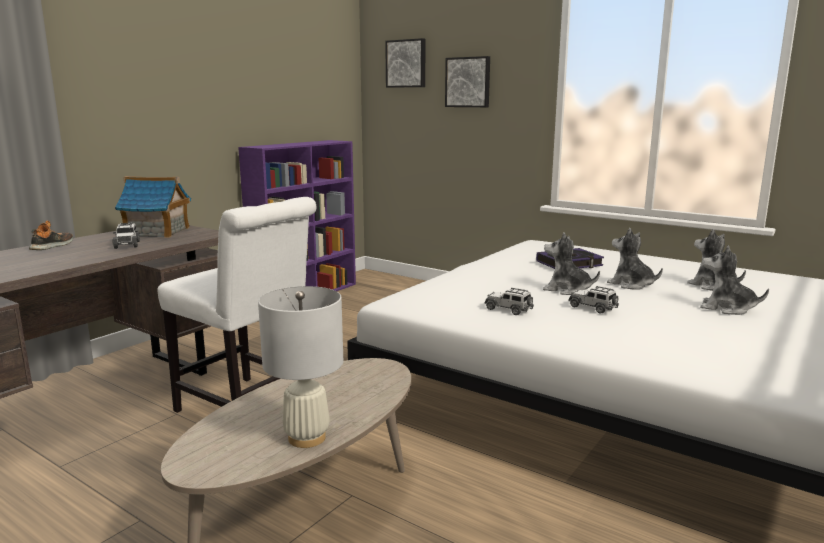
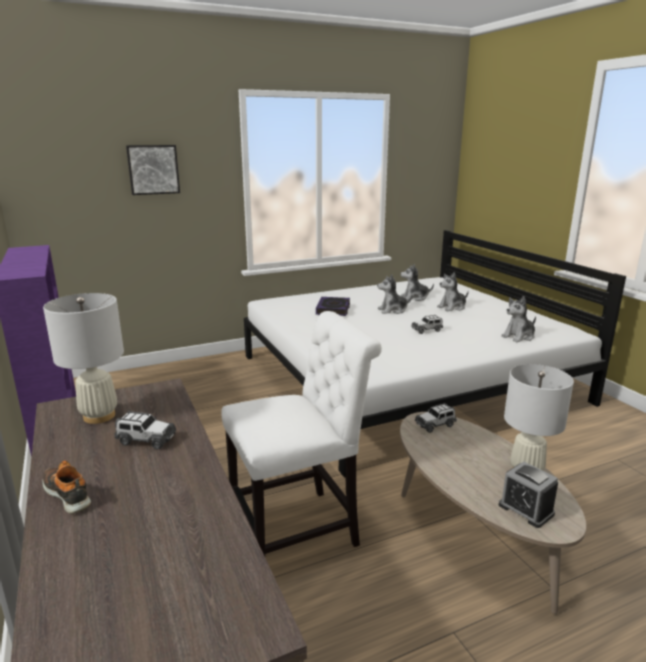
camera: 60 degrees left, 5 degrees up
toy house [115,176,191,238] -> white table lamp [43,293,124,424]
picture [385,38,426,88] -> none
toy car [484,288,534,315] -> toy car moved to [415,403,457,433]
plush toy [543,232,600,295] -> plush toy moved to [501,296,536,342]
none -> alarm clock [499,461,558,528]

